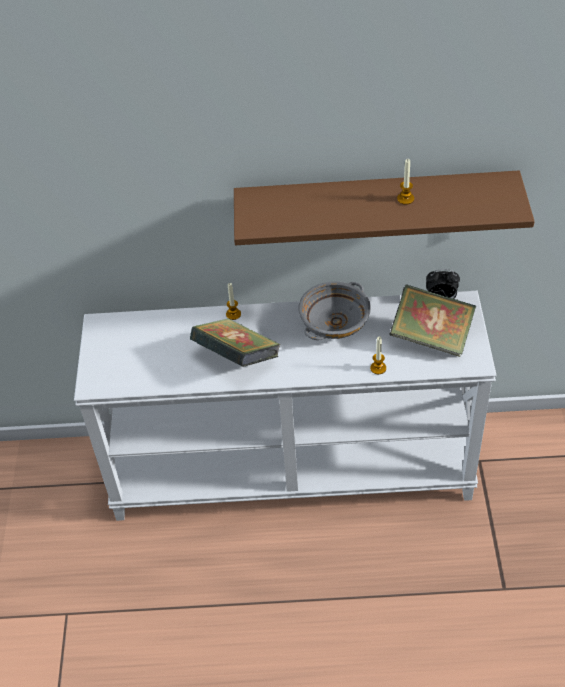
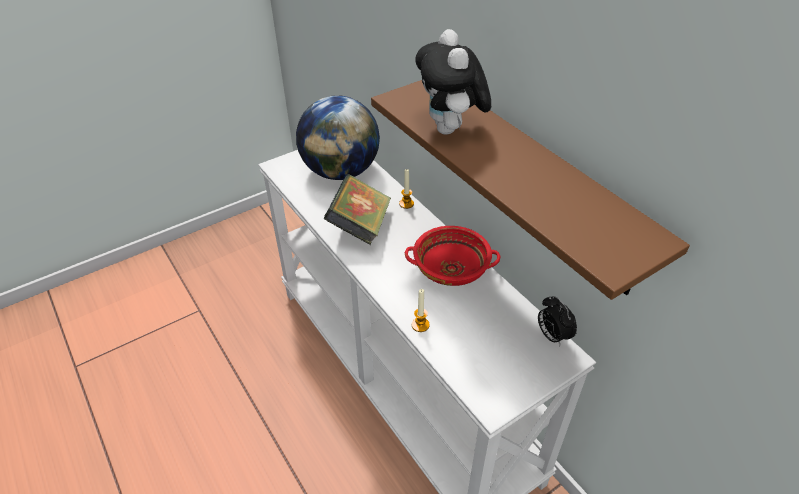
camera: 55 degrees right, 5 degrees down
grey bowl [298,282,371,340] -> red bowl [405,226,500,286]
book [389,284,476,357] -> none
candle [397,159,414,205] -> none
none -> globe [296,95,380,180]
none -> plush toy [415,29,491,135]

